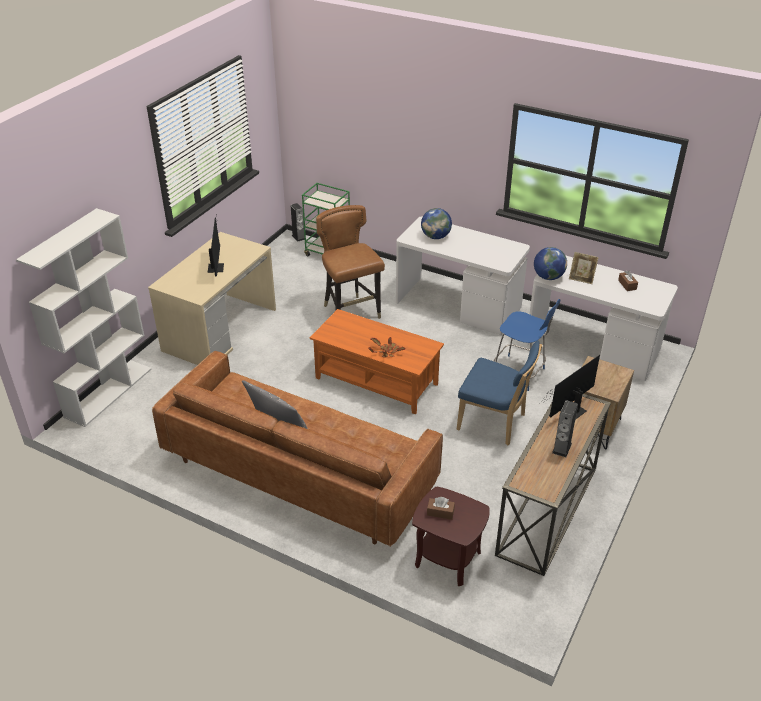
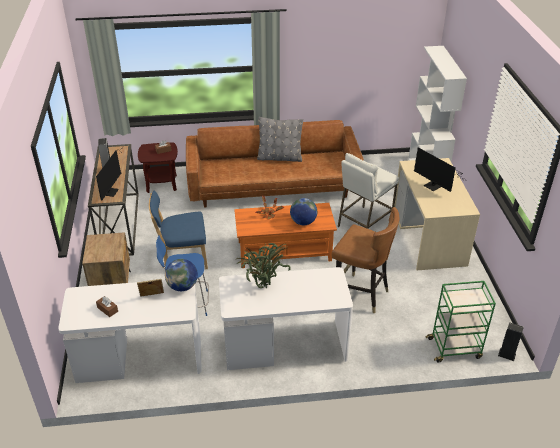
camera: 145 degrees right, 0 degrees up
globe [421,208,452,239] -> globe moved to [290,198,317,225]
none -> potted plant [235,243,291,289]
none -> white stool [338,153,399,229]

